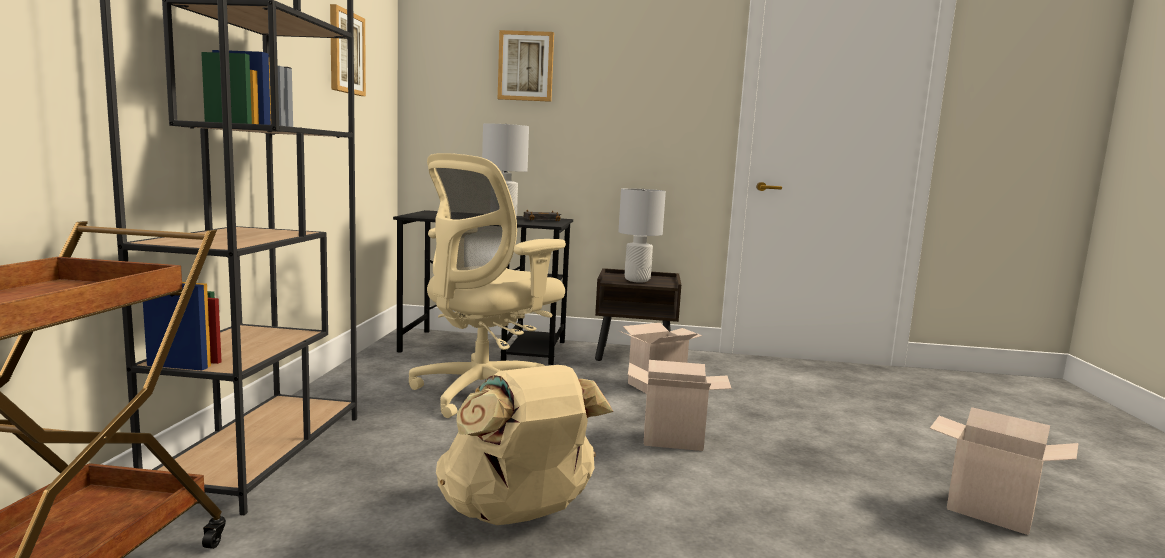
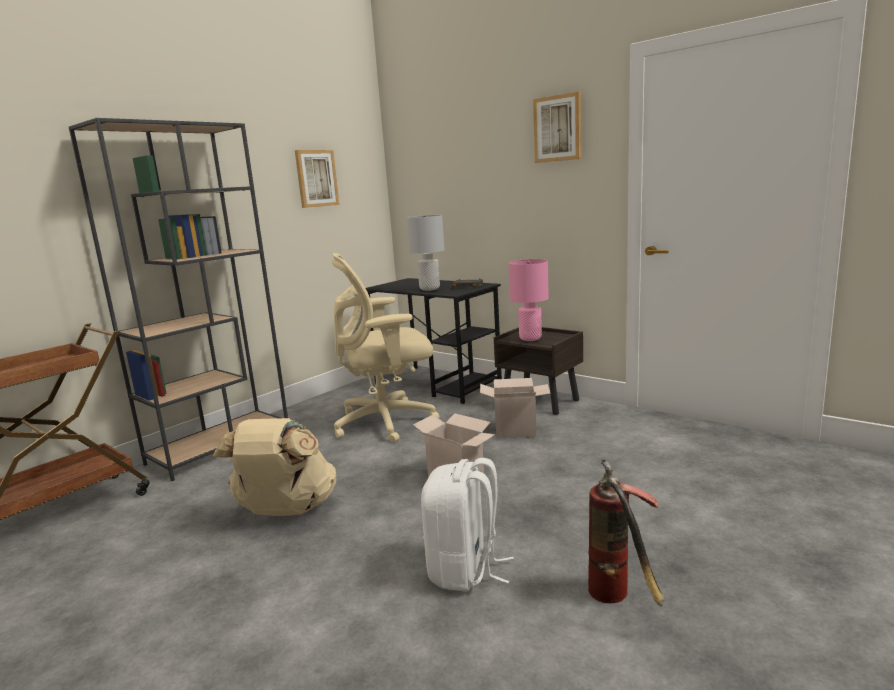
camera: 35 degrees right, 5 degrees up
picture [498,30,554,102] -> picture moved to [533,92,581,163]
grey table lamp [618,188,666,283] -> pink table lamp [509,259,549,341]
cardboard box [930,407,1078,535] -> fire extinguisher [588,459,664,606]
none -> white backpack [421,458,514,592]

